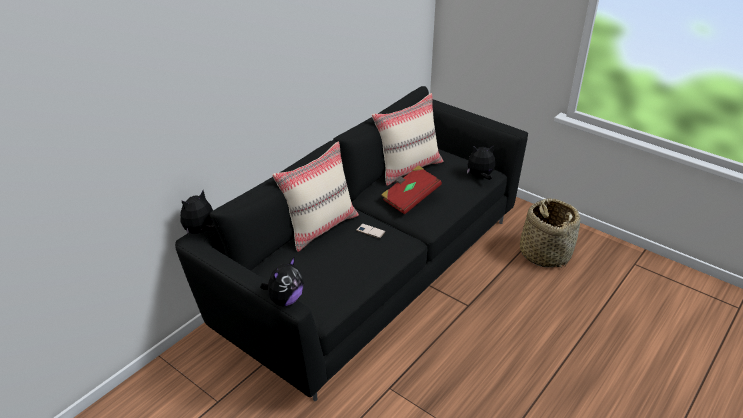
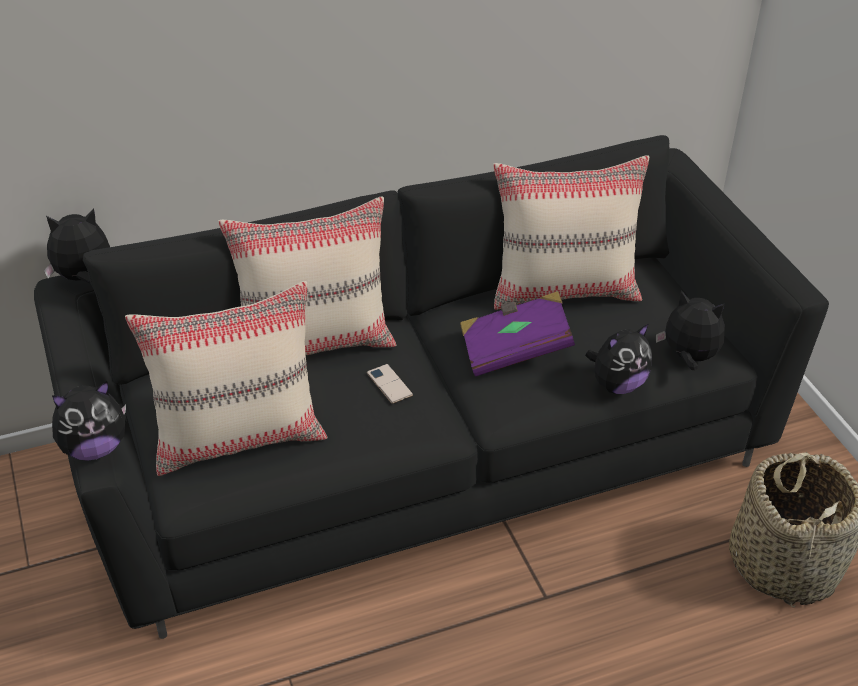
camera: 30 degrees right, 5 degrees up
red book [381,165,442,215] -> purple book [460,291,575,377]
none -> beige pillow [125,281,328,476]
none -> plush toy [585,323,652,394]

